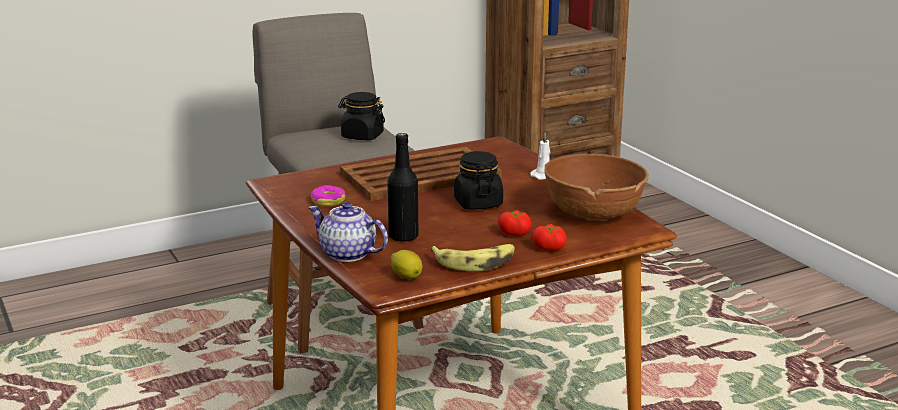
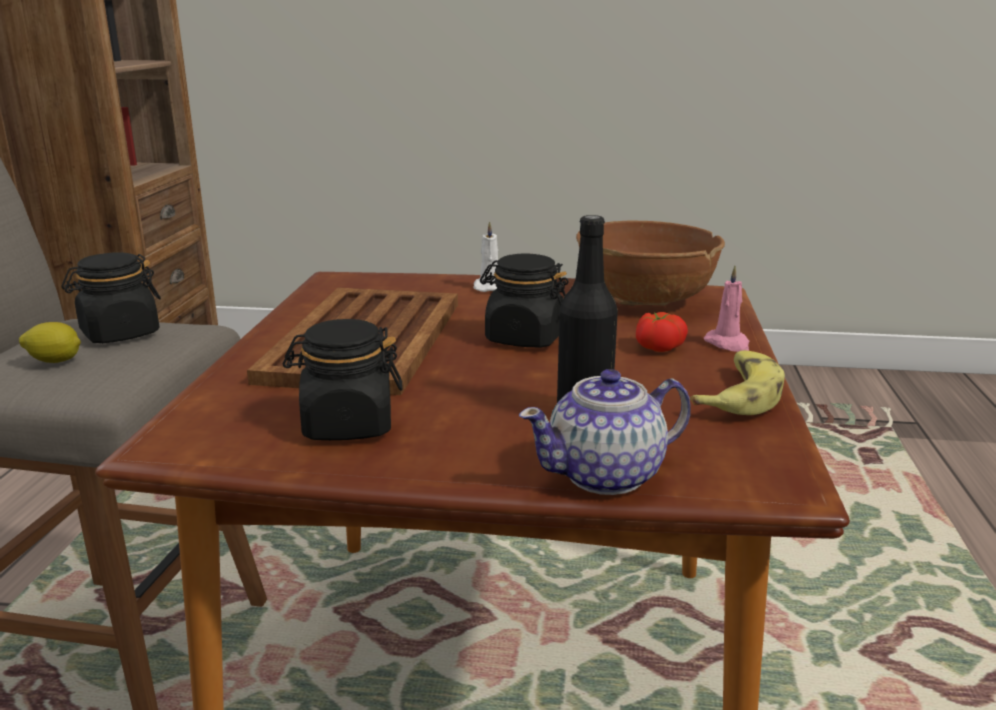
camera: 55 degrees left, 0 degrees up
donut [311,185,346,206] -> black jar [283,319,403,440]
lemon [391,250,422,279] -> lemon moved to [19,322,81,363]
tomato [531,224,567,251] -> pink candle [704,266,749,352]

